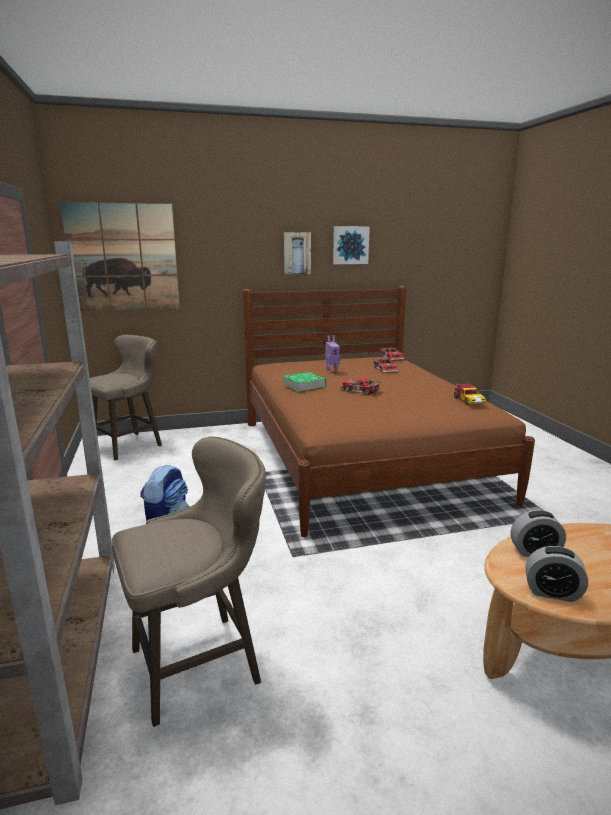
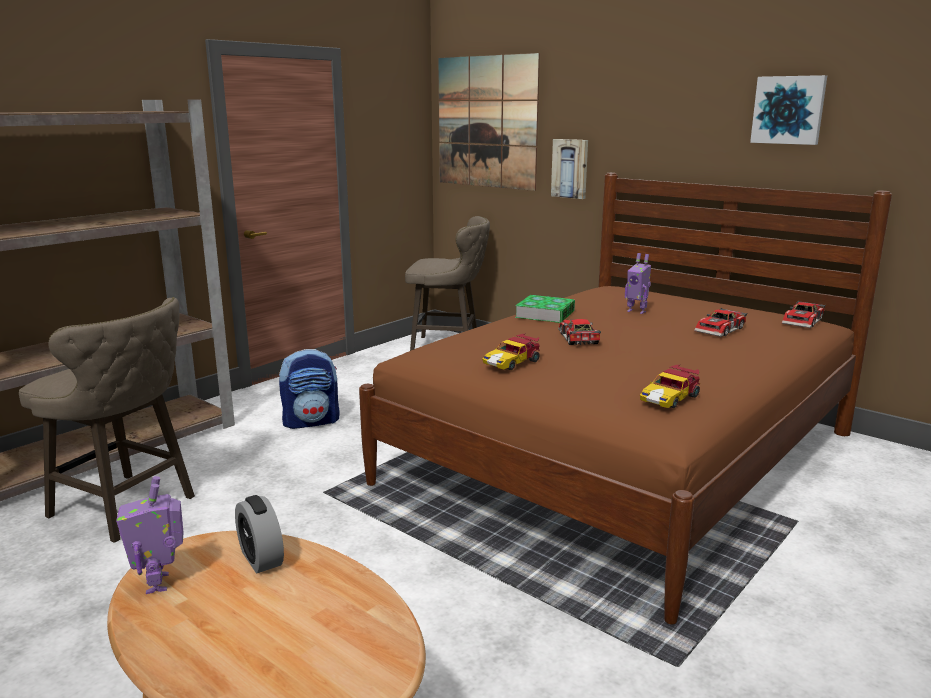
camera: 55 degrees right, 0 degrees up
picture [284,232,311,274] -> picture moved to [551,139,588,199]
alarm clock [526,546,588,602] -> toy robot [116,476,184,594]
none -> toy car [482,333,540,370]

